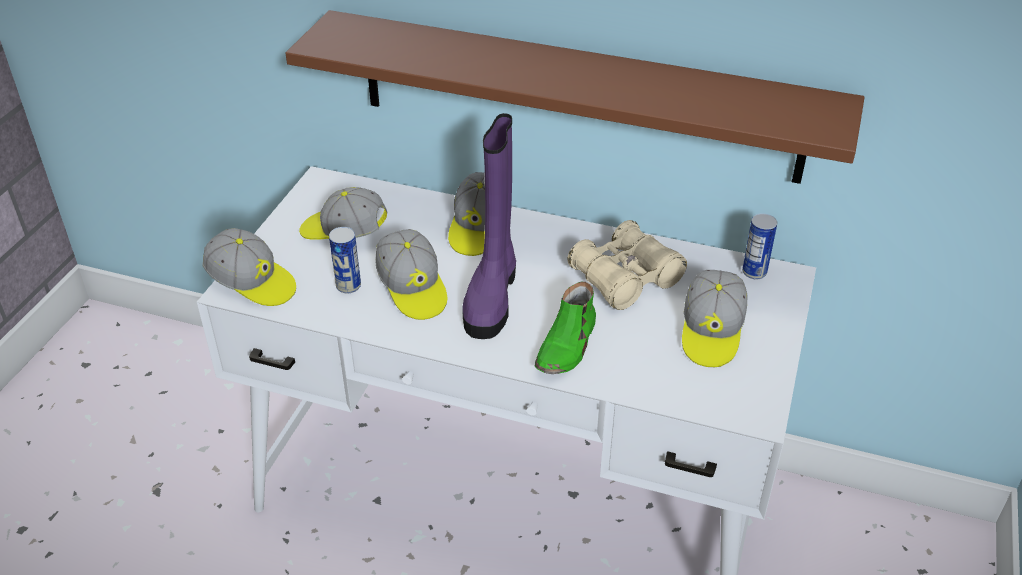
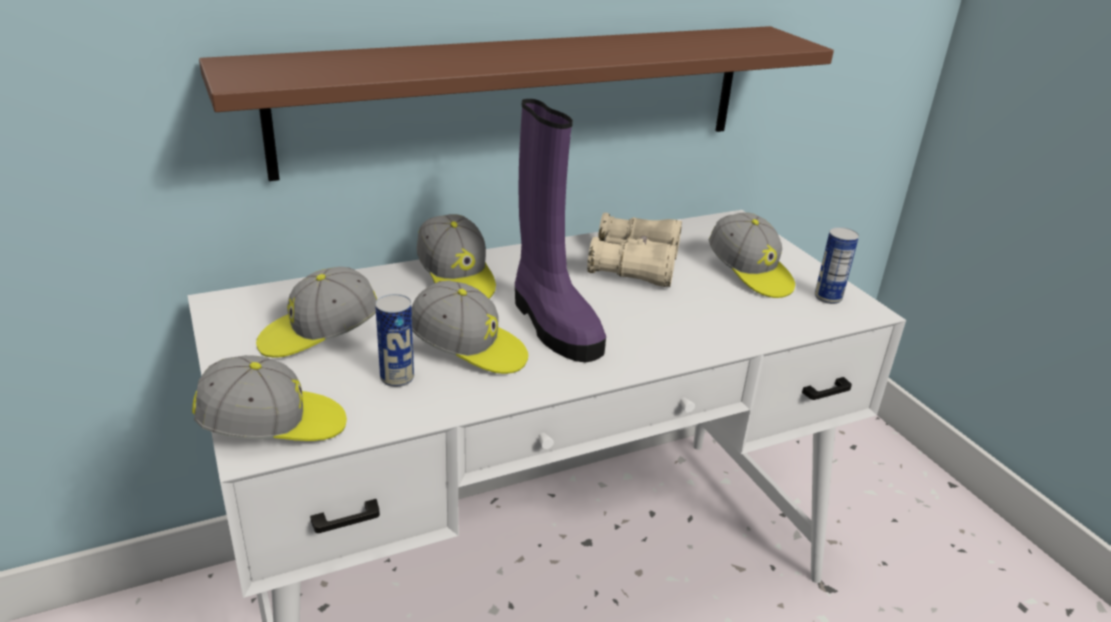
camera: 45 degrees left, 10 degrees down
green shoe [535,282,596,374] -> none
can [742,214,777,279] -> can moved to [815,227,859,304]

